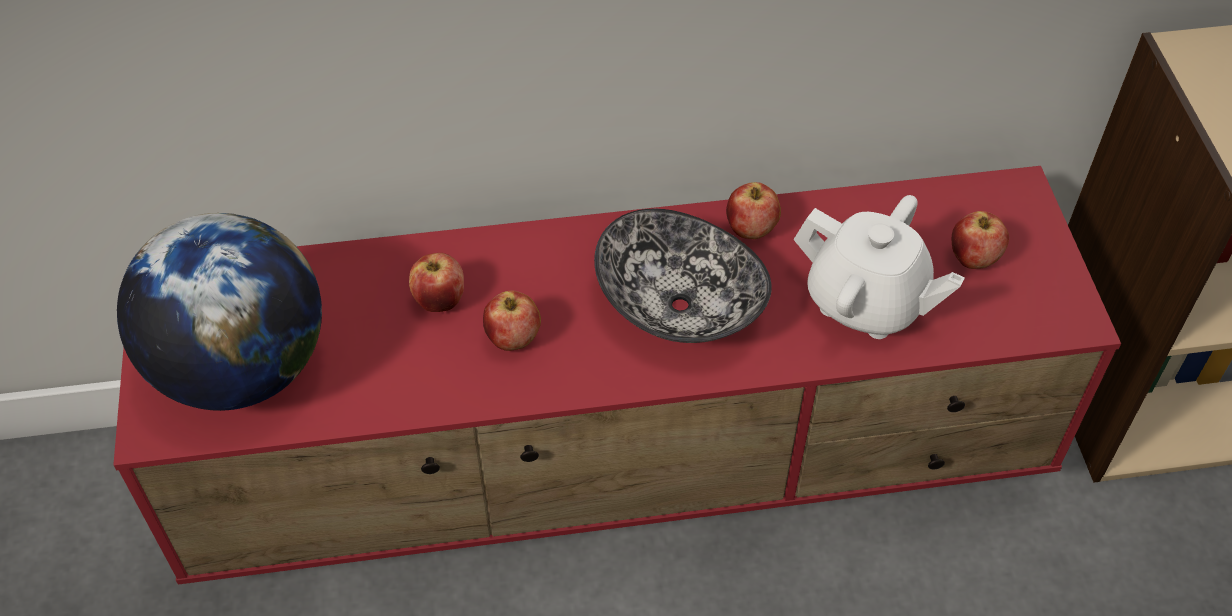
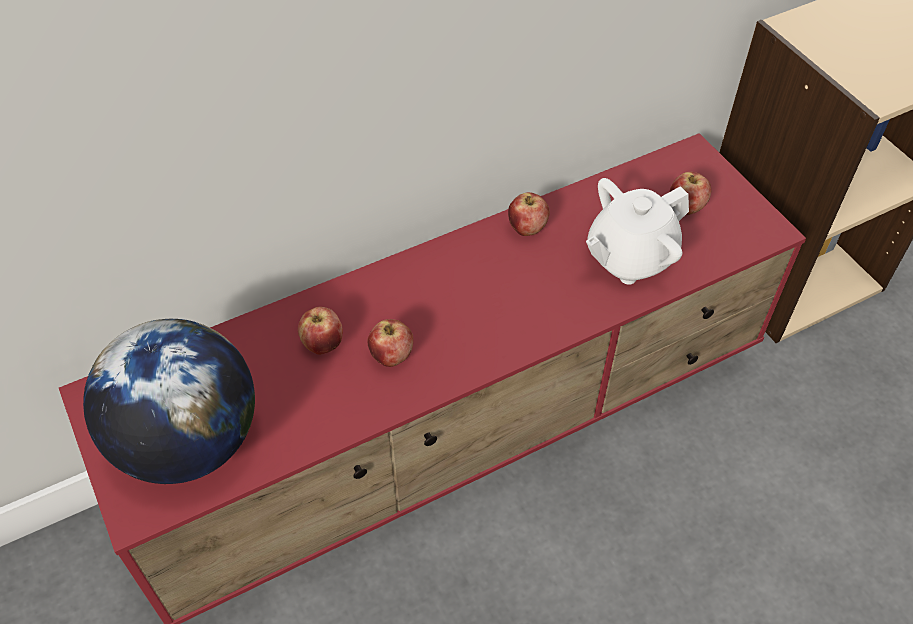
camera: 20 degrees left, 0 degrees up
bowl [594,209,772,343] -> none
white teapot [794,195,965,339] -> white teapot turned 135 degrees clockwise [586,178,689,285]

